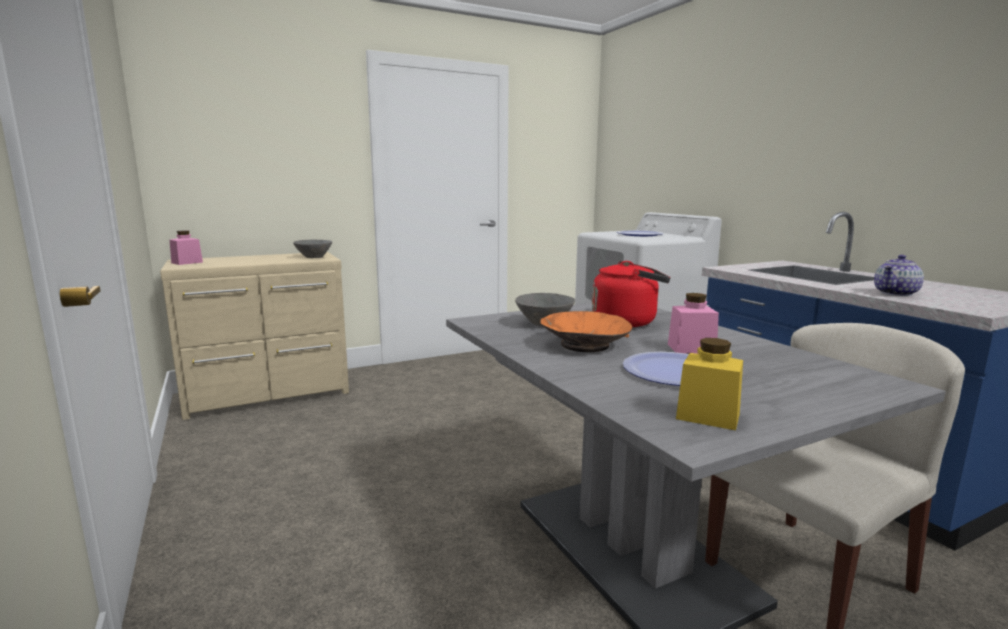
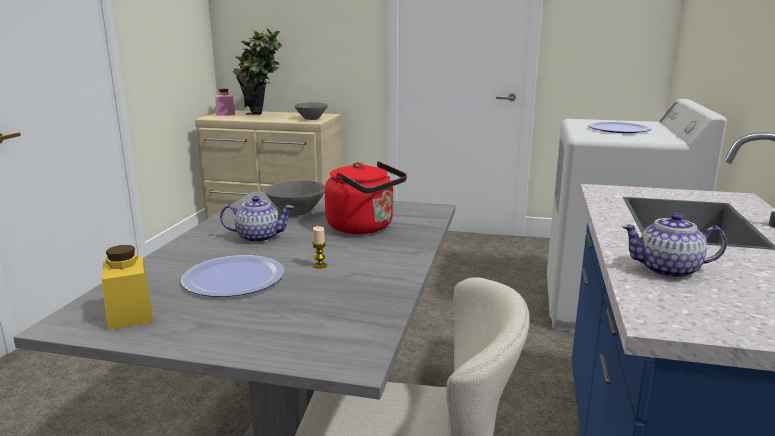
camera: 40 degrees right, 5 degrees up
orange bowl [540,311,632,352] -> teapot [220,196,294,243]
pink jar [668,293,719,354] -> candle [312,226,327,269]
none -> potted plant [233,28,282,114]

